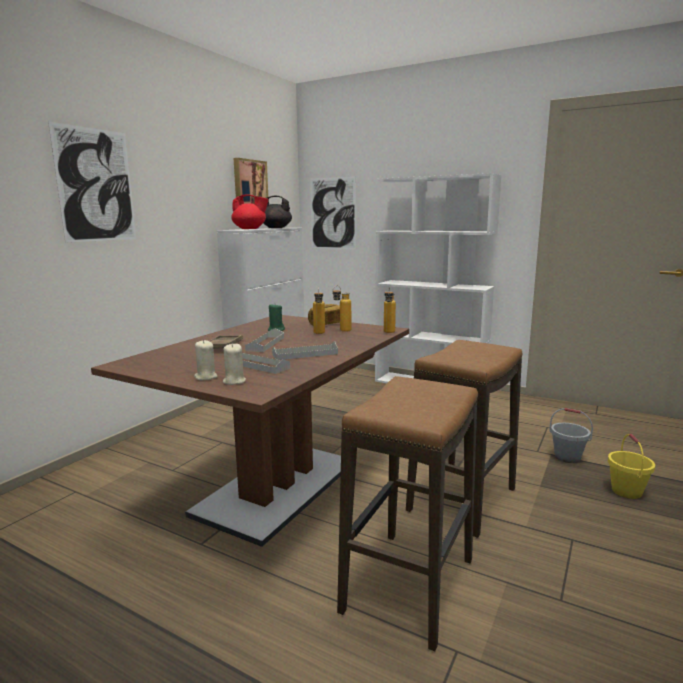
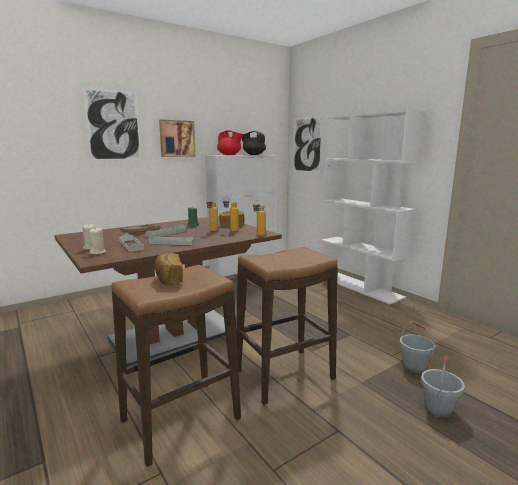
camera: 25 degrees right, 0 degrees up
picture [234,158,268,204] -> picture moved to [159,120,196,157]
yellow bucket [608,434,655,499] -> grey bucket [421,355,465,418]
none -> bread [155,253,183,285]

